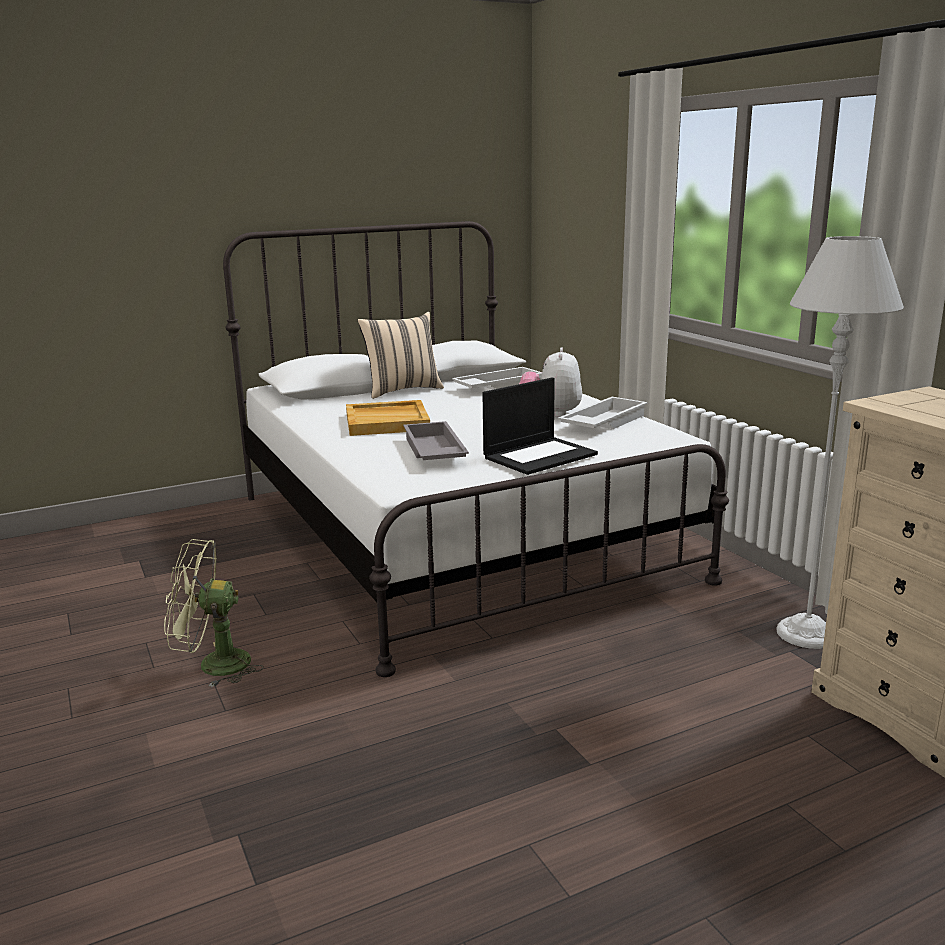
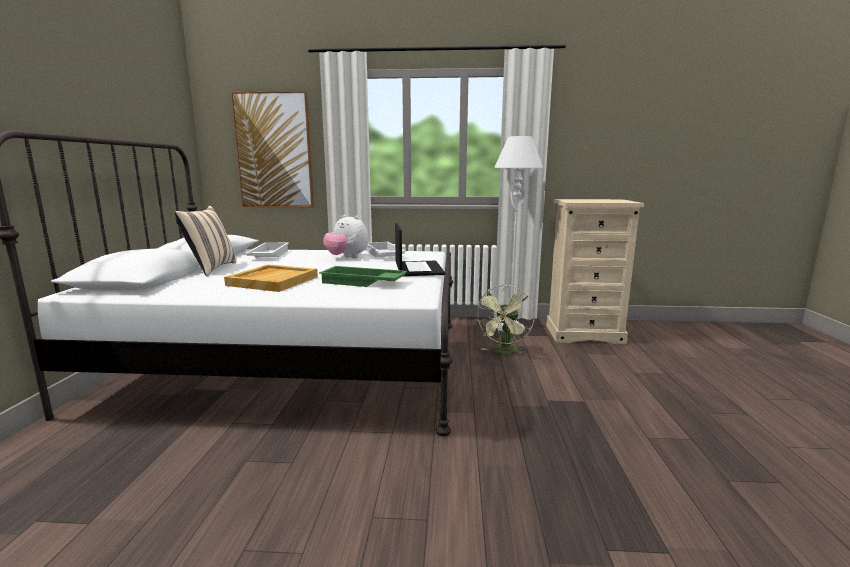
camera: 60 degrees left, 5 degrees down
green fan [164,539,264,687] -> green fan moved to [475,285,535,356]
grey tray [403,421,469,460] -> green tray [319,266,408,287]
none -> picture [231,91,314,207]

